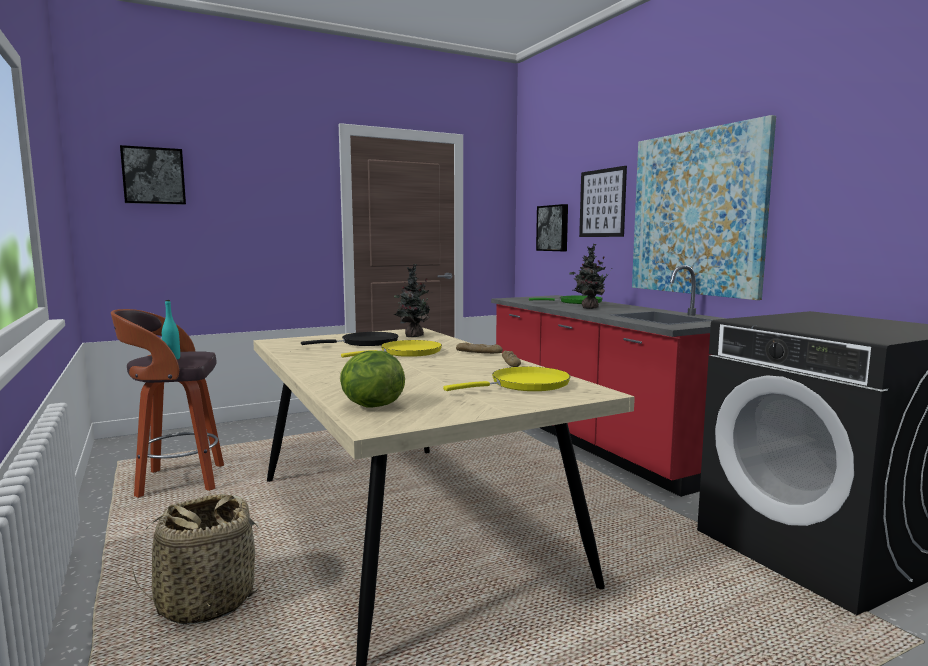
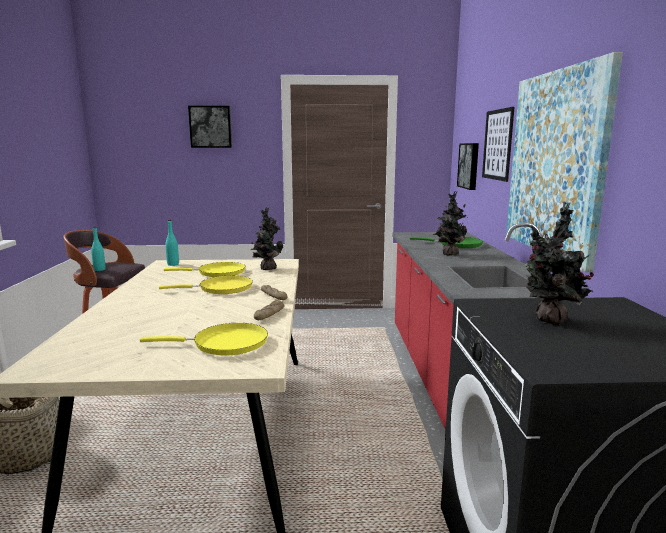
camera: 25 degrees right, 5 degrees up
picture [120,145,186,205] -> picture moved to [188,106,232,148]
black frying pan [301,332,399,346] -> yellow frying pan [164,262,246,277]
lettuce [340,351,405,407] -> none
none -> turquoise bottle [165,220,179,266]
none -> potted plant [525,202,593,325]

